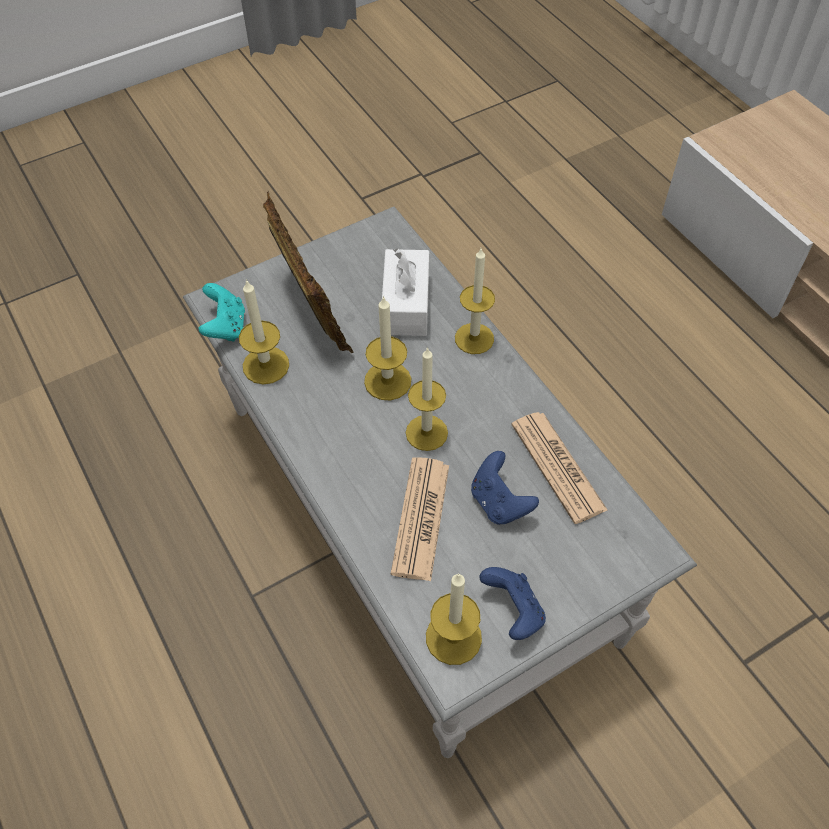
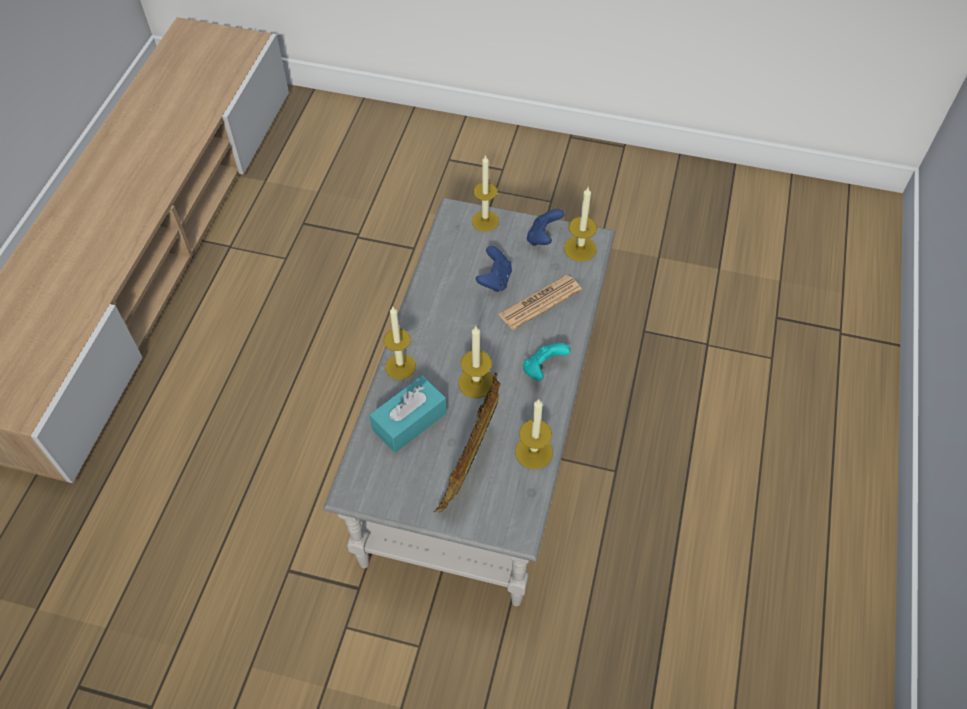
camera: 135 degrees left, 0 degrees up
turquoise game controller [198,283,245,341] -> turquoise game controller moved to [523,343,571,380]
white tissue box [382,248,429,336] -> turquoise tissue box [369,375,447,453]
candle [406,347,448,451] -> candle moved to [471,155,499,231]
newspaper [511,412,608,524] -> none

